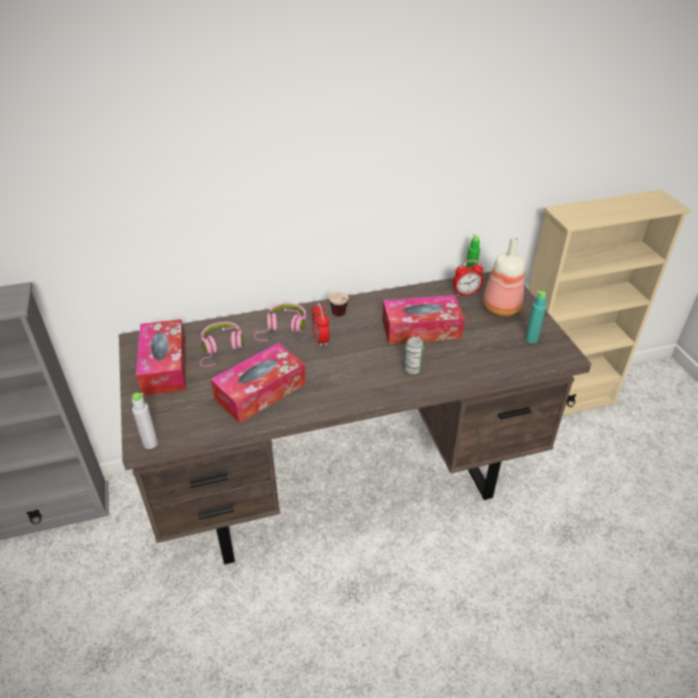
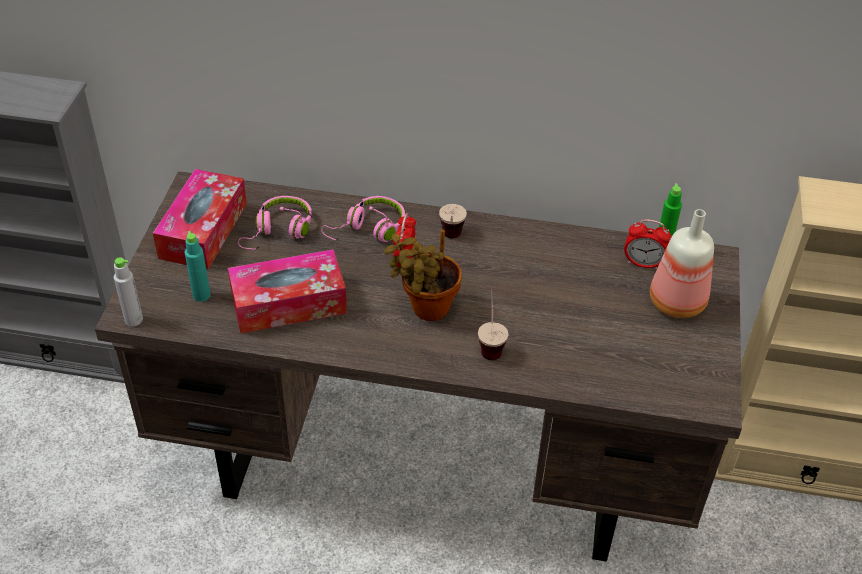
camera: 25 degrees right, 5 degrees up
tissue box [383,295,465,344] -> none
can [403,337,424,374] -> cup [478,290,508,360]
turquoise bottle [525,291,546,343] -> turquoise bottle moved to [185,231,211,302]
none -> potted plant [384,230,462,321]

